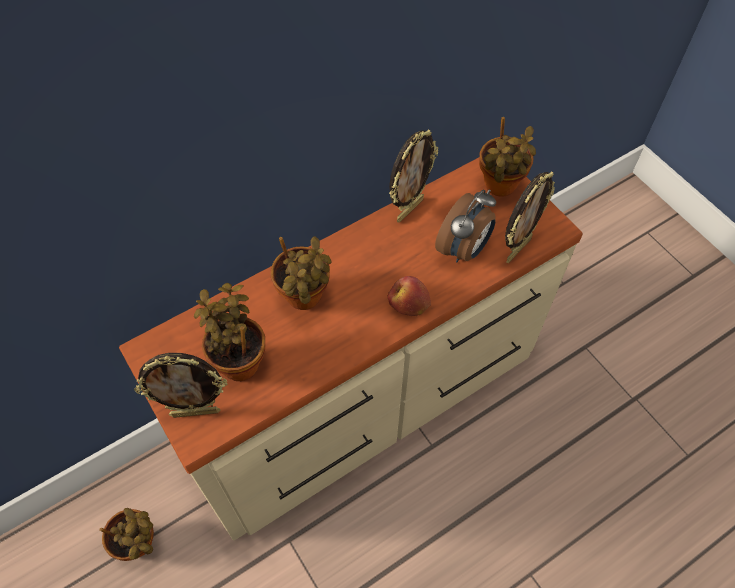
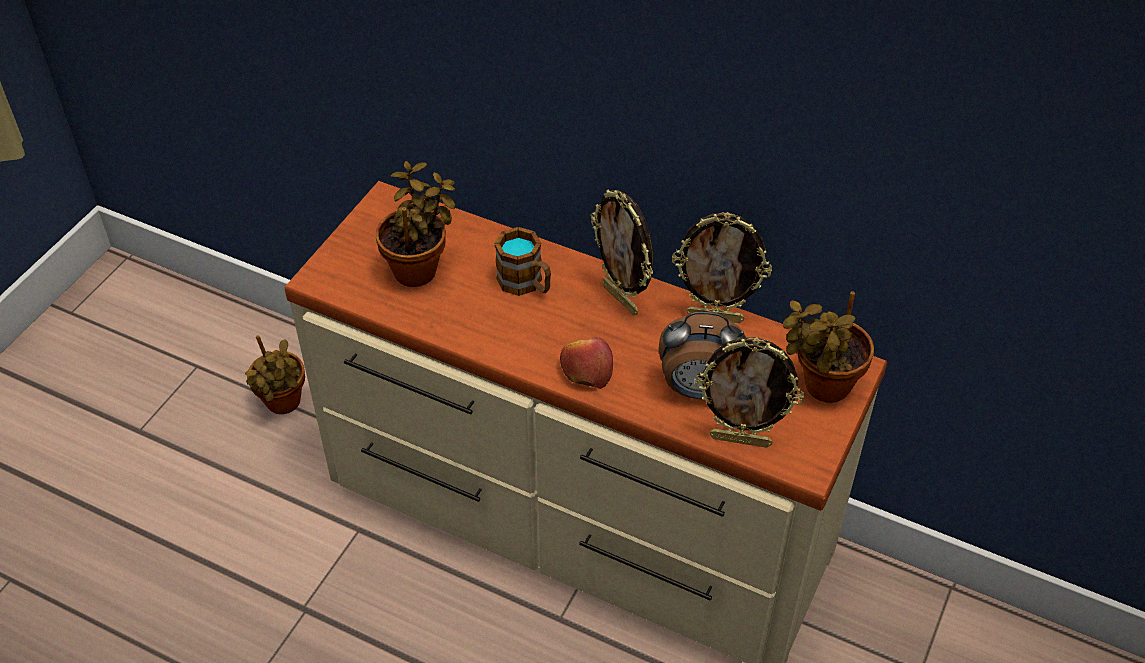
camera: 60 degrees right, 10 degrees down
picture frame [134,353,227,418] -> picture frame moved to [591,189,653,315]
potted plant [271,236,332,310] -> mug [494,227,551,296]

